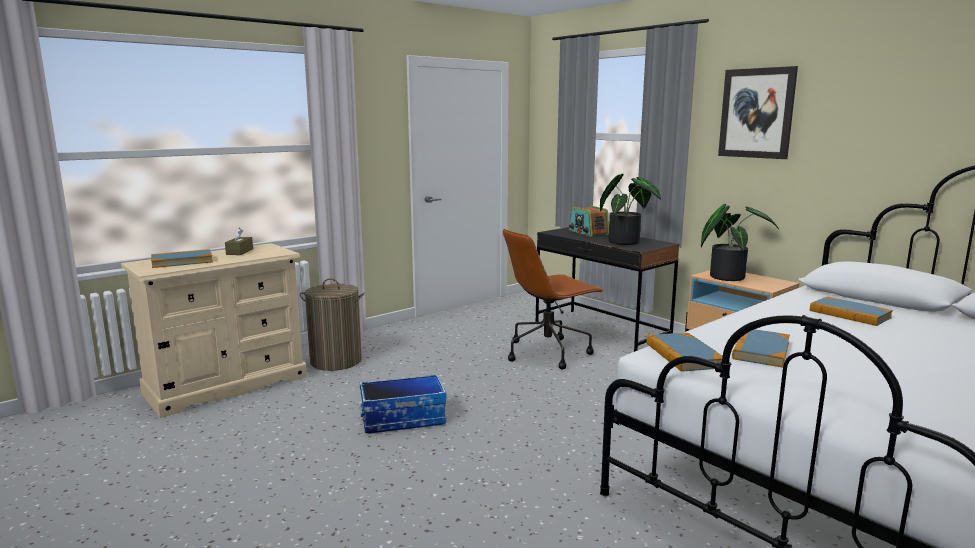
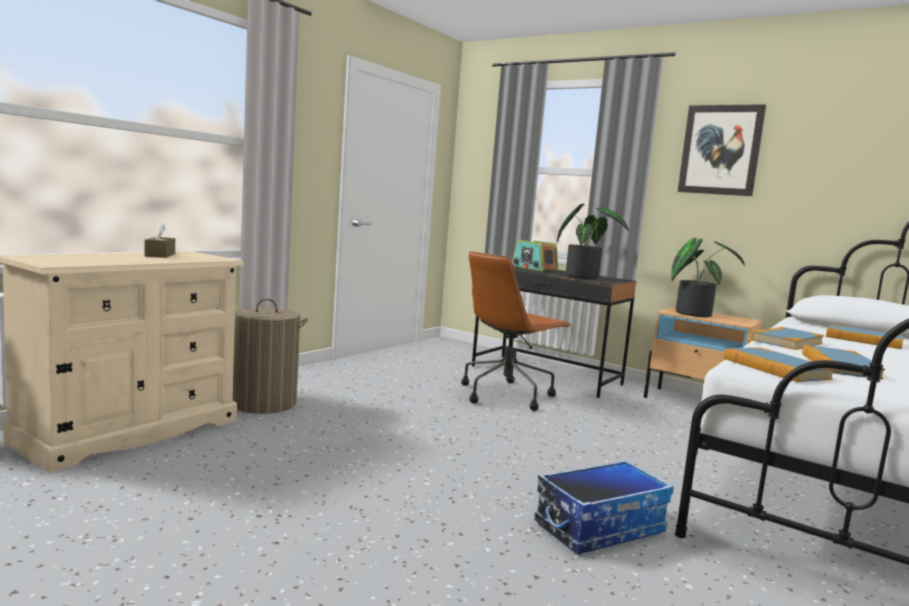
camera: 15 degrees left, 5 degrees down
book [151,249,213,268] -> book moved to [752,327,824,350]
storage box [360,374,446,434] -> storage box moved to [534,460,674,554]

